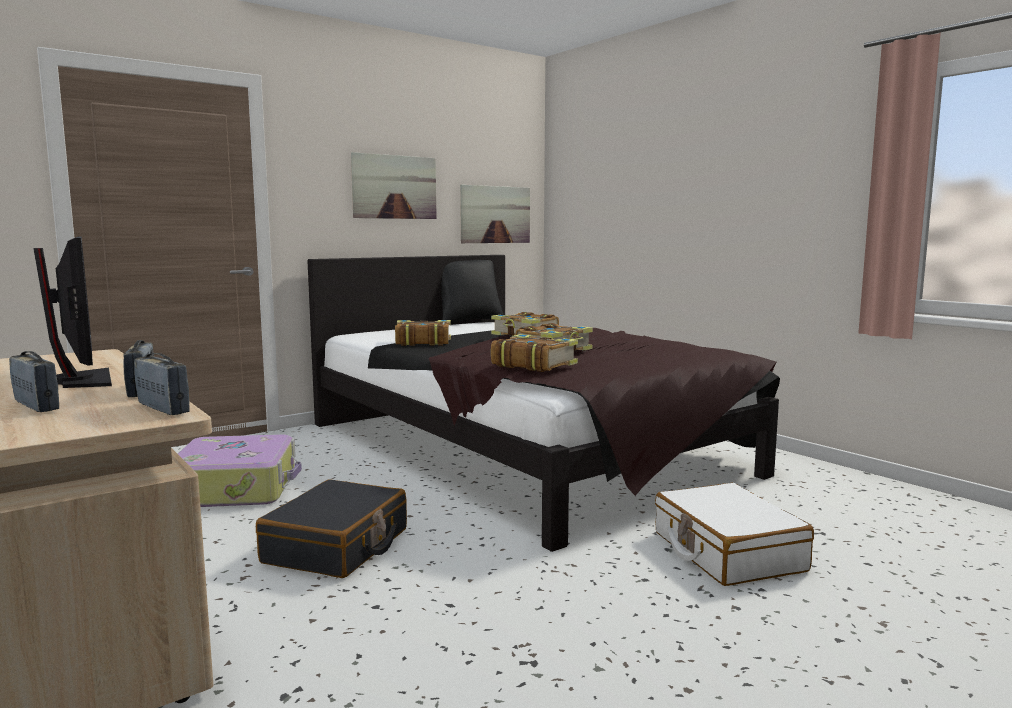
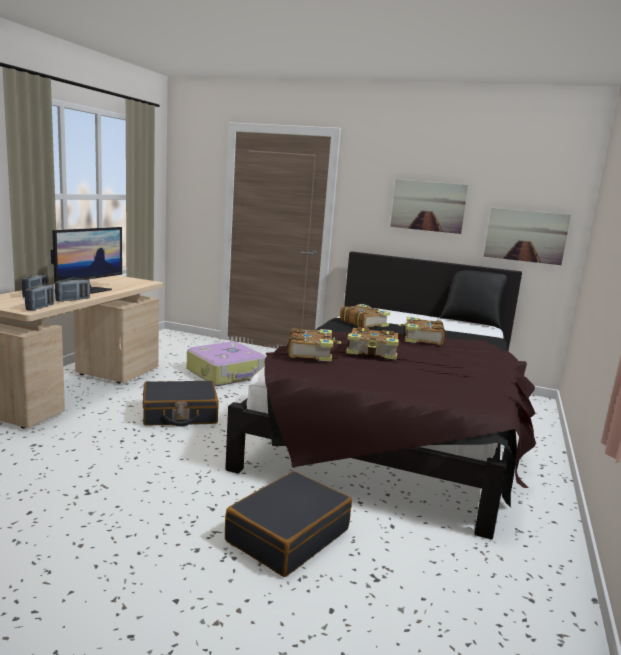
camera: 55 degrees right, 5 degrees up
white suitcase [655,483,814,586] -> black suitcase [225,471,352,577]

